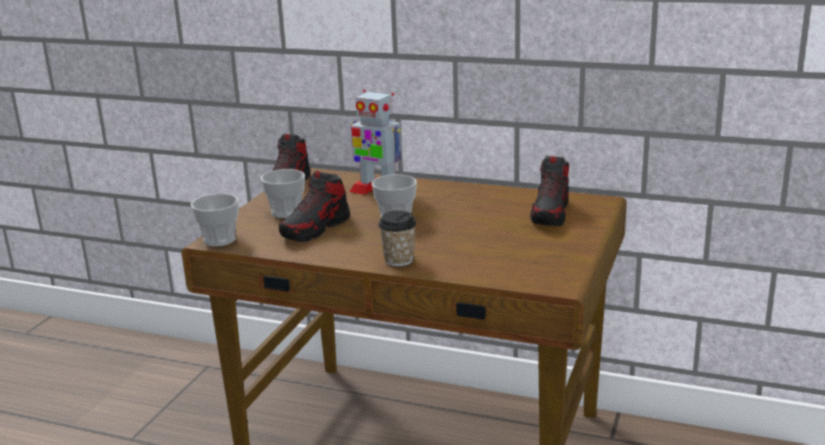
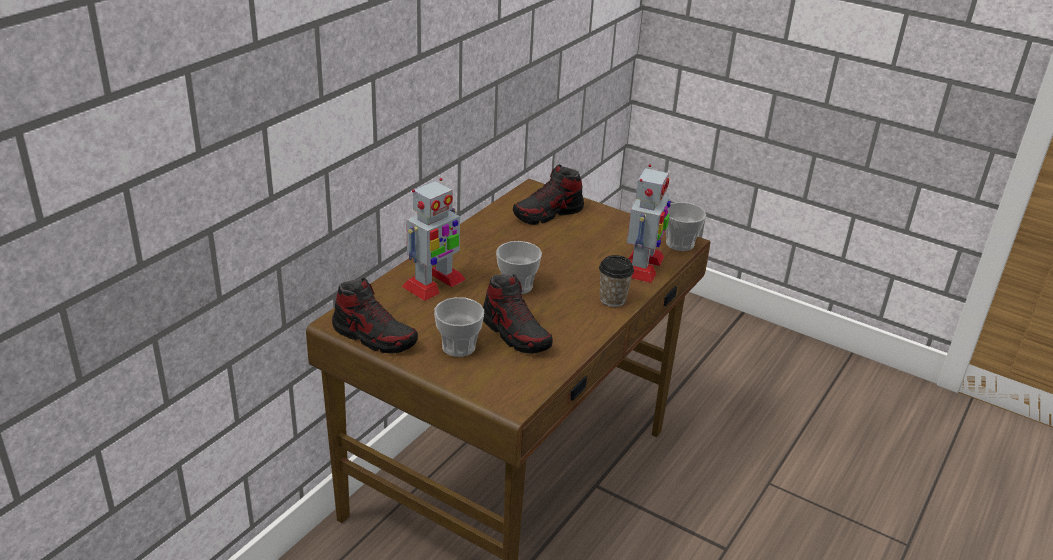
camera: 80 degrees left, 10 degrees up
cup [191,194,239,247] -> cup moved to [666,202,706,251]
shoe [530,156,569,226] -> shoe turned 120 degrees clockwise [513,164,584,225]
none -> toy robot [627,164,671,283]

